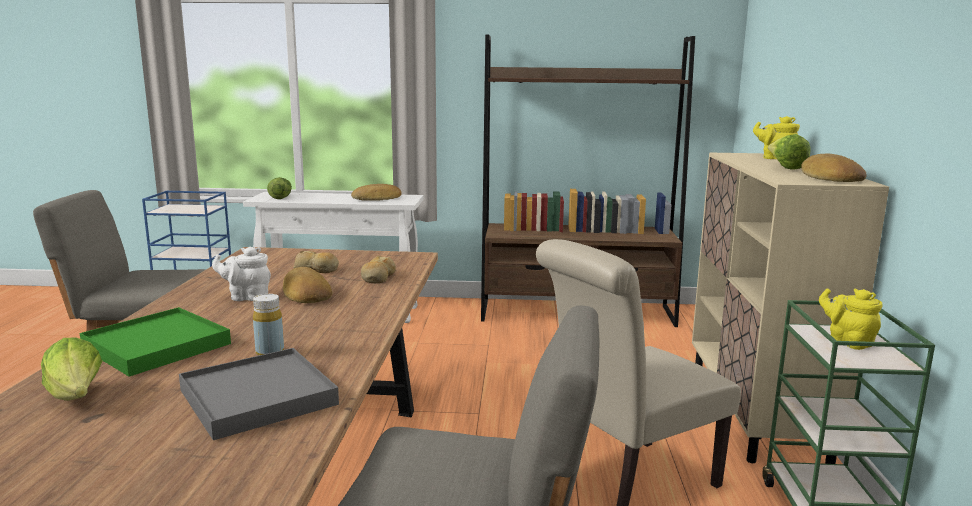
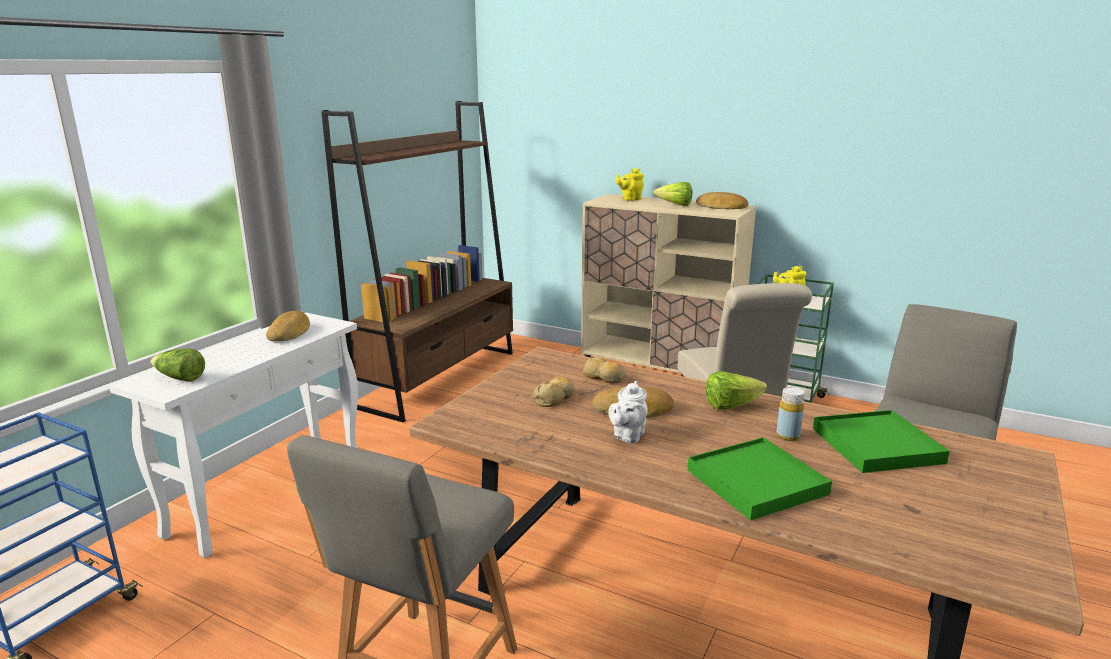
camera: 65 degrees left, 5 degrees up
lettuce [41,338,102,401] -> lettuce moved to [706,371,767,410]
grey tray [179,348,339,440] -> green tray [813,410,950,473]

